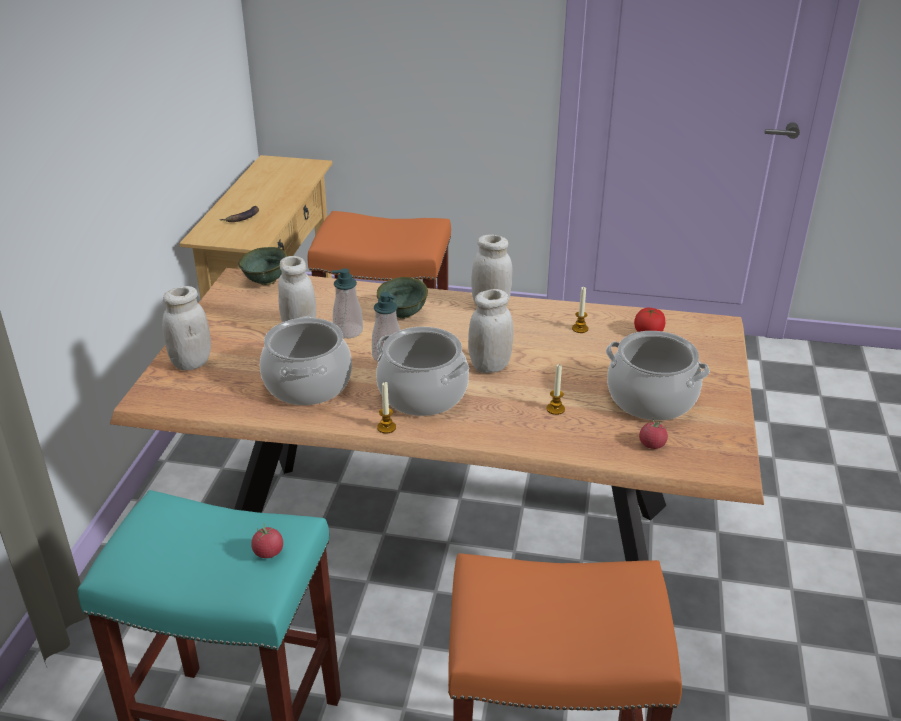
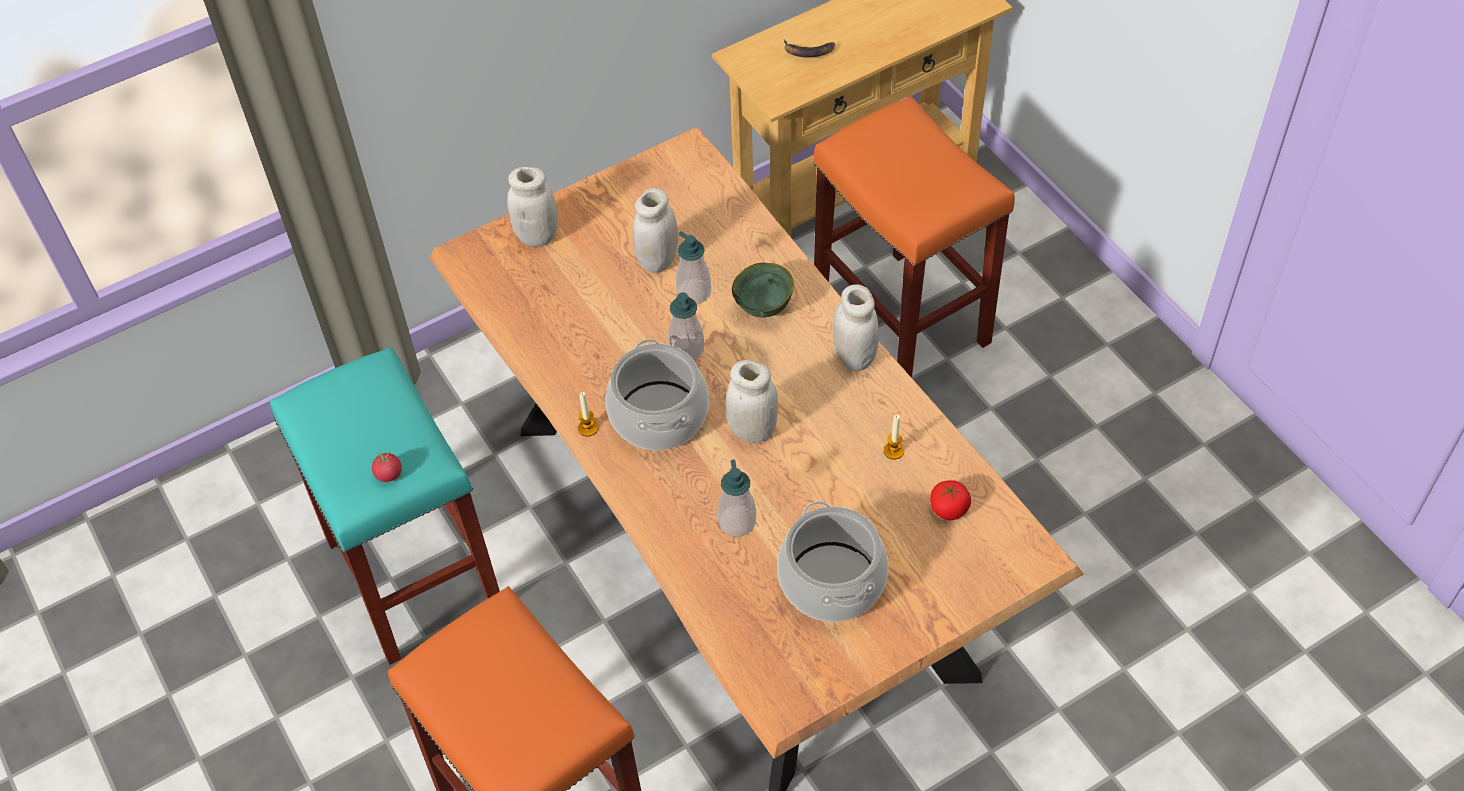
camera: 50 degrees right, 20 degrees up
green bowl [238,247,287,285] -> none
cooking pot [260,316,352,405] -> none
candle [546,365,565,415] -> soap dispenser [718,460,756,537]
tomato [639,418,668,449] -> none

